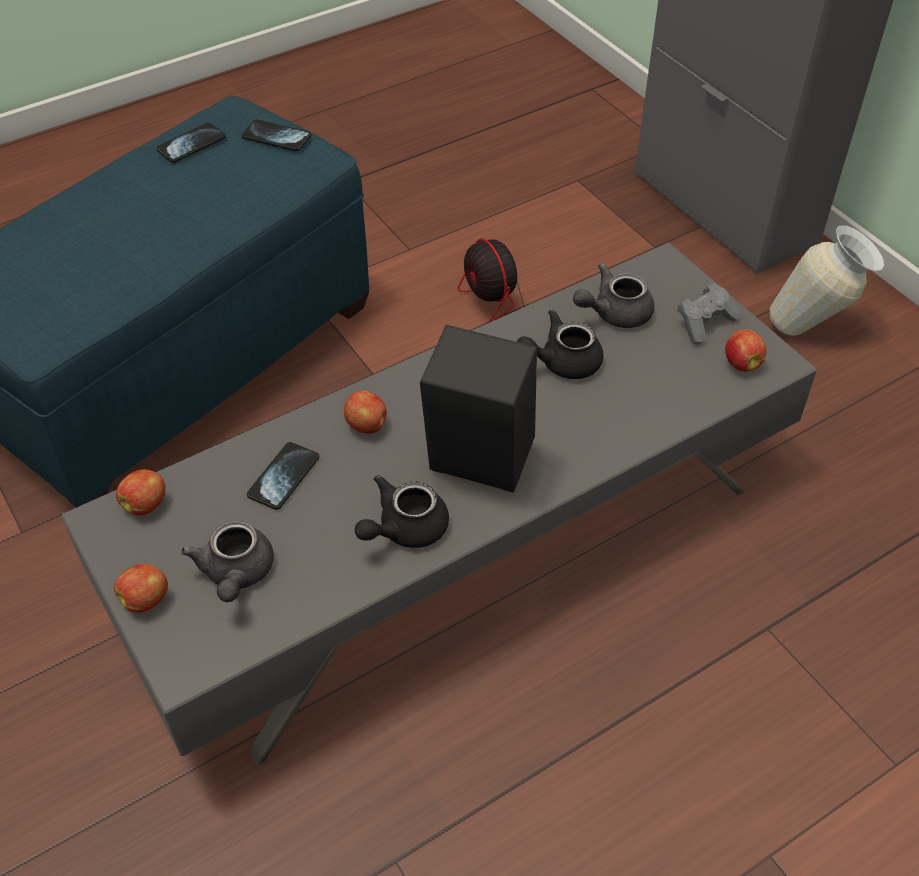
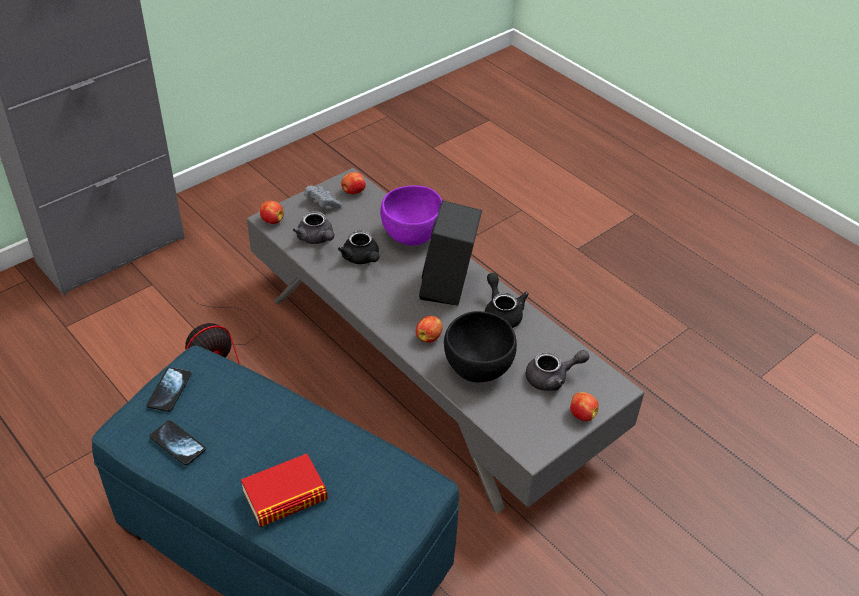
camera: 100 degrees left, 5 degrees down
apple [116,469,166,515] -> apple moved to [260,201,284,224]
phone [247,442,319,510] -> black bowl [444,311,517,382]
black teapot [355,475,449,548] -> black teapot turned 150 degrees counterclockwise [485,273,529,328]
vase [770,225,884,336] -> none
none -> book [241,454,328,527]
none -> purple bowl [380,185,442,246]

